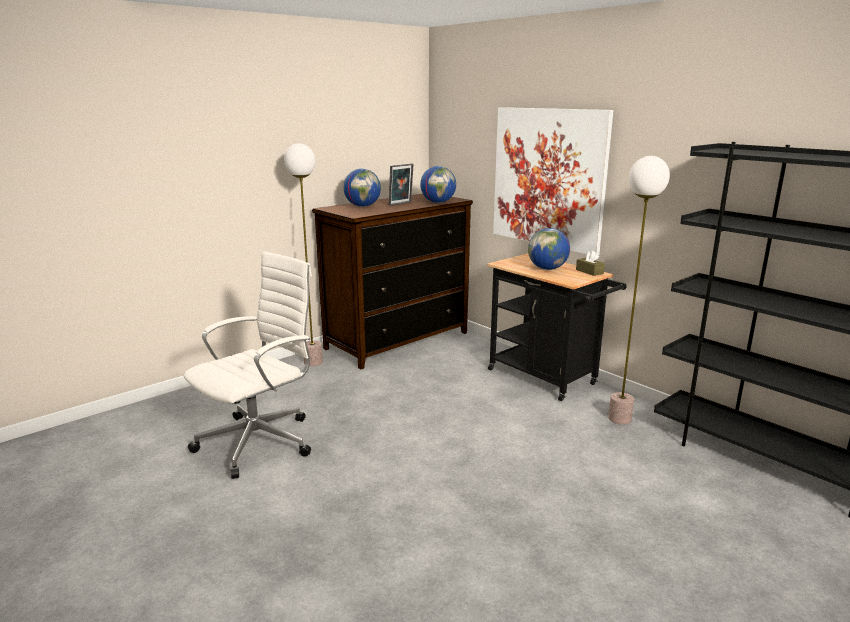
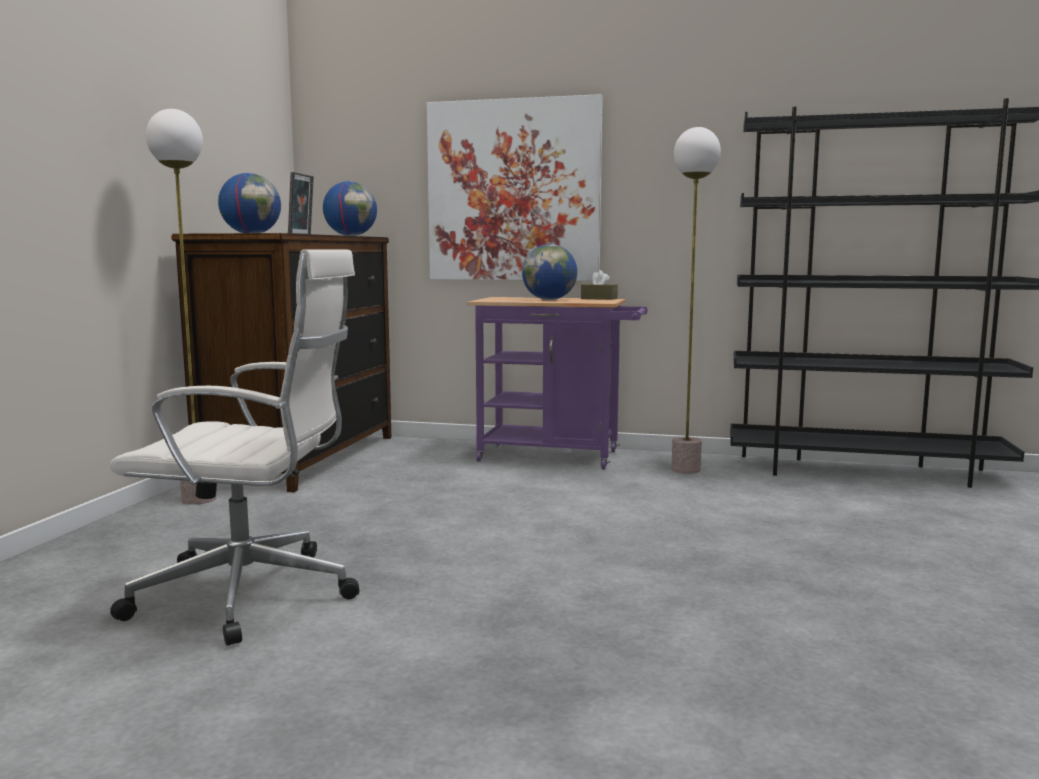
camera: 35 degrees left, 10 degrees down
white office chair [184,252,312,479] -> white office chair turned 90 degrees clockwise [110,249,359,646]
black cart [487,254,627,401] -> purple cart [467,297,648,469]

